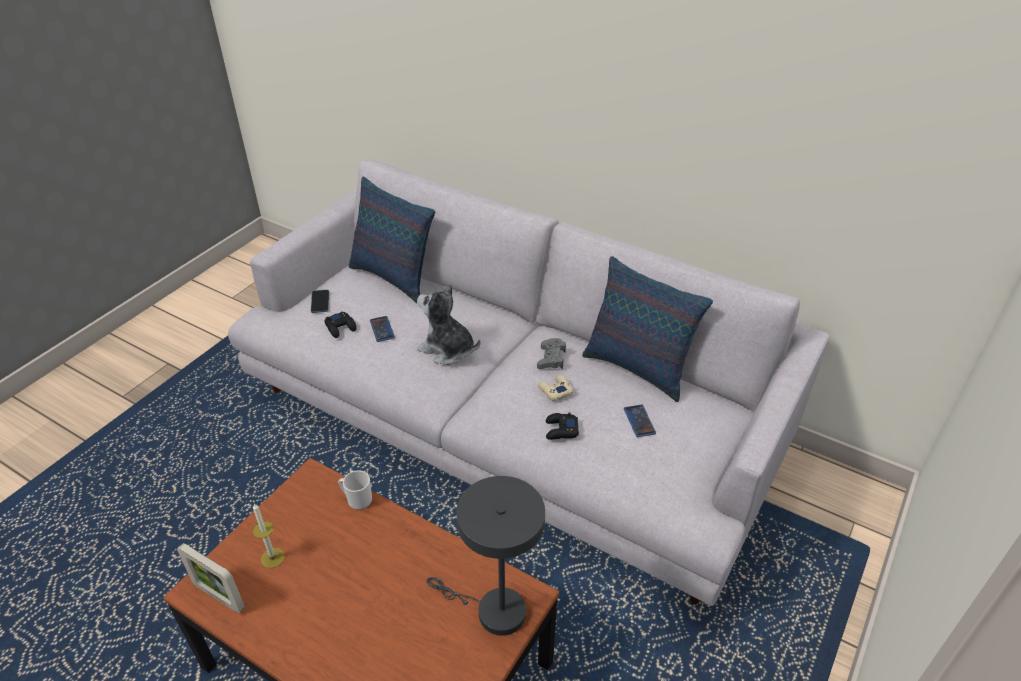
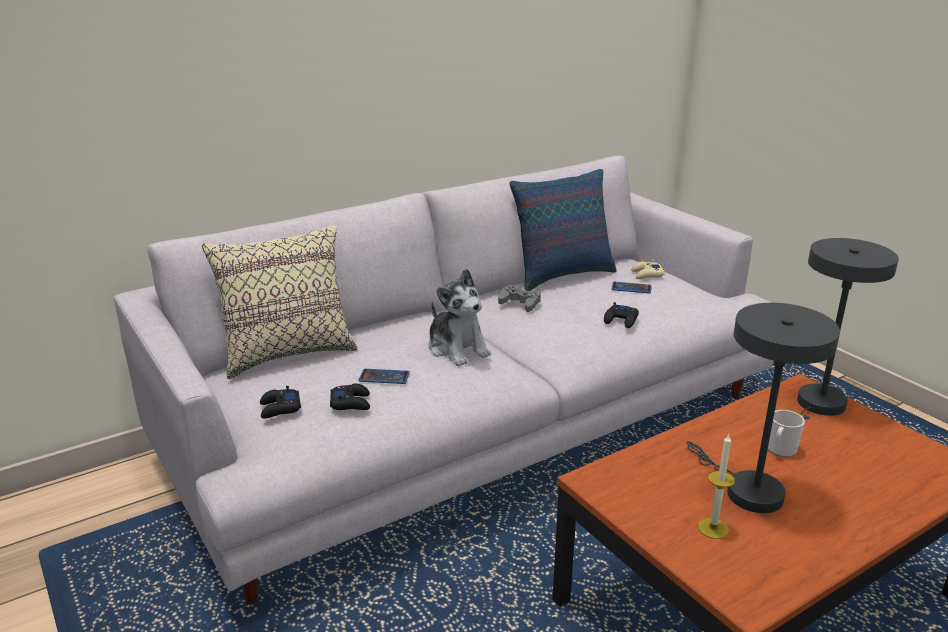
camera: 65 degrees left, 15 degrees down
picture frame [177,543,245,613] -> none
phone [311,290,329,313] -> black game controller [260,386,301,419]
mug [338,470,372,510] -> mug moved to [768,410,805,457]
blue pillow [349,177,435,303] -> beige pillow [202,226,357,379]
plush toy [417,284,480,365] -> plush toy turned 90 degrees counterclockwise [428,268,491,366]
beige game controller [538,375,573,401] -> beige game controller moved to [631,259,665,279]
none -> grey table lamp [686,303,840,513]

